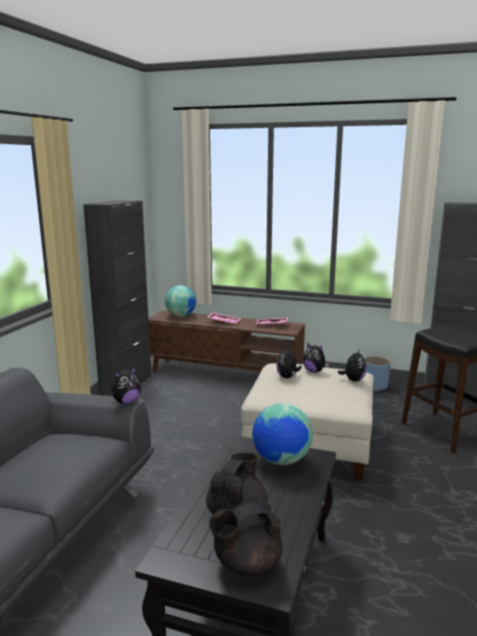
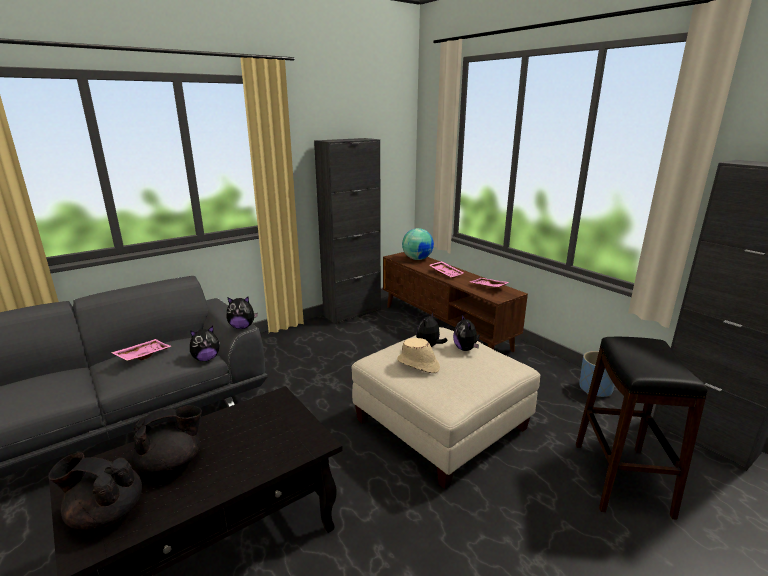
camera: 35 degrees right, 5 degrees up
globe [252,403,313,465] -> none
plush toy [338,349,366,382] -> plush toy moved to [190,326,220,361]
none -> pink tray [111,339,172,361]
none -> beige hat [397,338,440,373]

